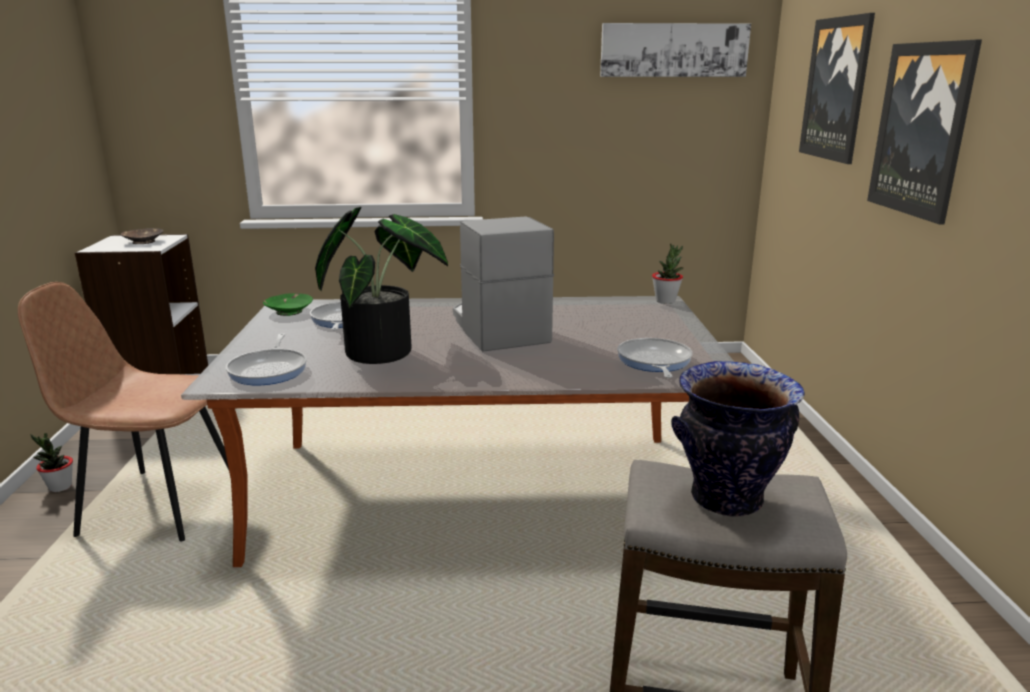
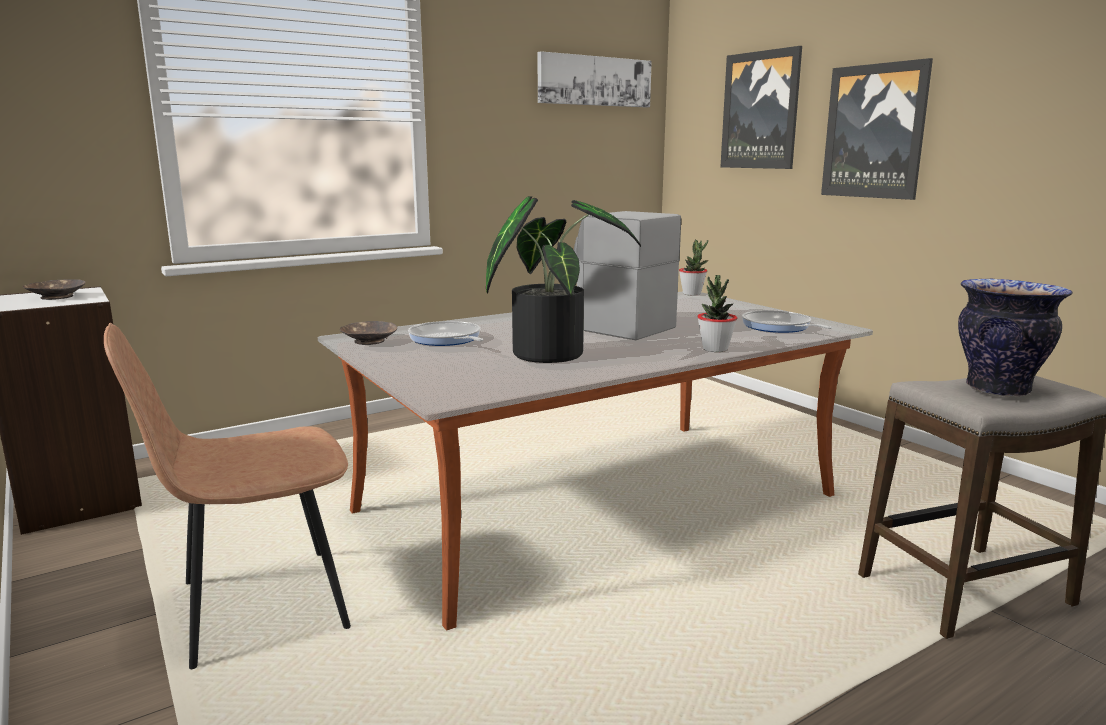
camera: 30 degrees left, 5 degrees down
potted plant [31,433,73,492] -> potted plant moved to [697,275,737,352]
frying pan [226,333,307,385] -> none
green bowl [263,293,313,316] -> brown bowl [340,321,397,345]

